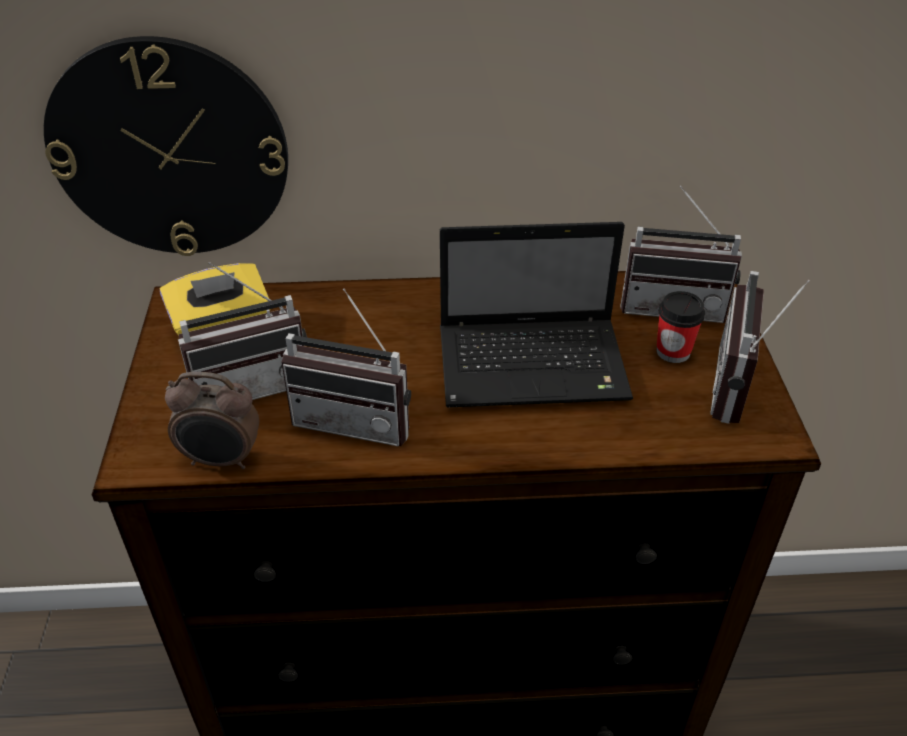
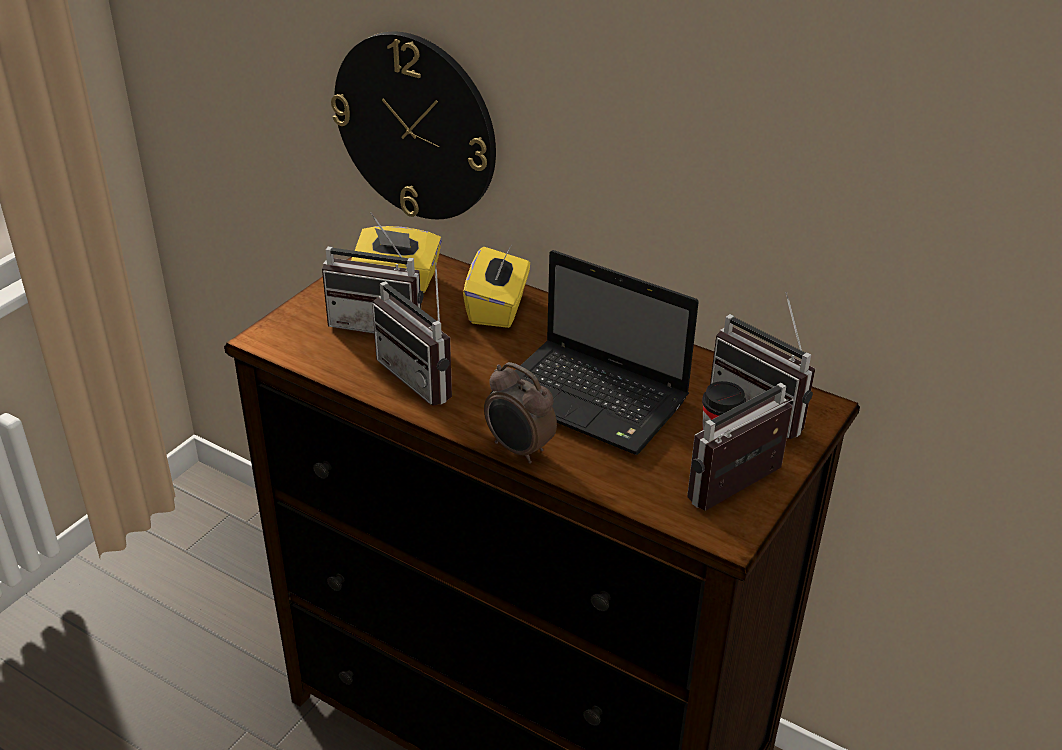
camera: 35 degrees right, 5 degrees down
alarm clock [165,372,259,469] -> alarm clock moved to [484,362,557,464]
none -> yellow tissue box [463,246,530,328]

